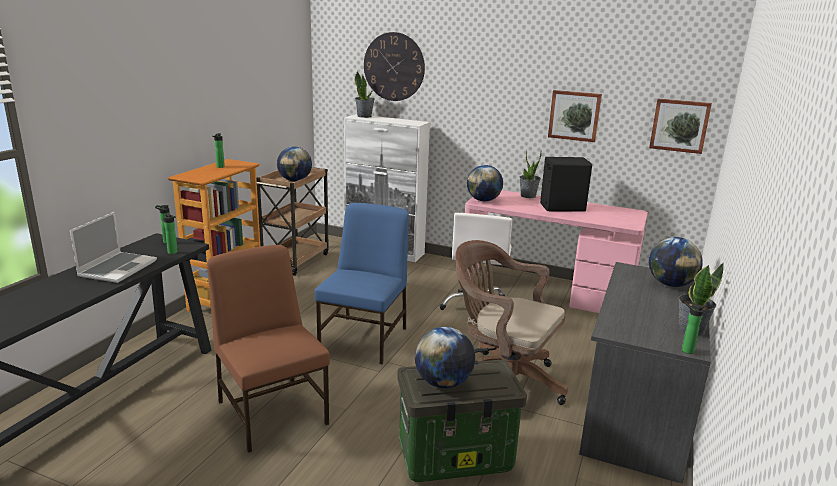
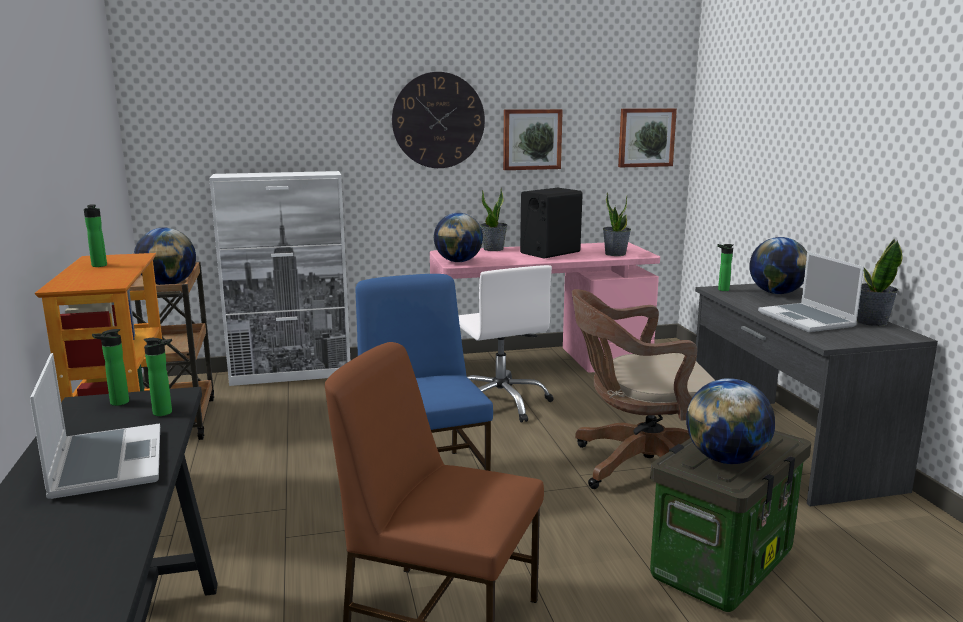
camera: 35 degrees left, 5 degrees down
potted plant [354,72,374,118] -> potted plant moved to [603,192,631,256]
wall clock [364,32,425,101] -> wall clock moved to [392,72,485,168]
bottle [682,301,704,354] -> bottle moved to [717,244,733,291]
none -> laptop [758,252,864,332]

